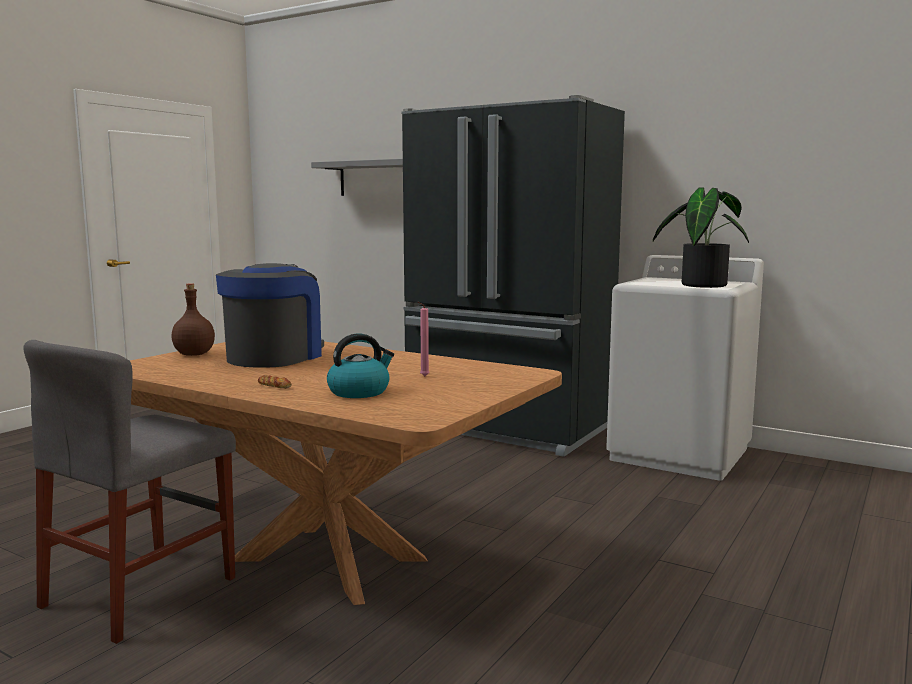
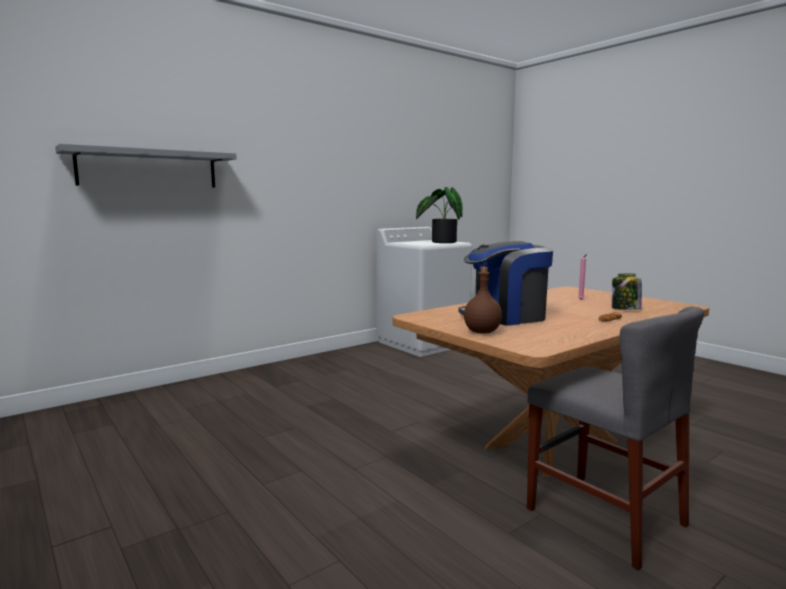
camera: 70 degrees left, 0 degrees up
coffee machine [216,263,324,368] -> coffee machine turned 60 degrees counterclockwise [458,241,553,326]
kettle [327,334,394,398] -> jar [612,273,642,310]
black fridge [402,95,625,457] -> none

